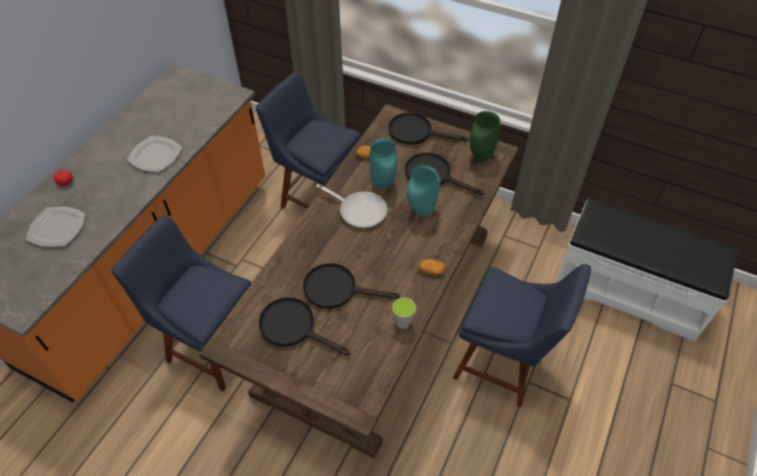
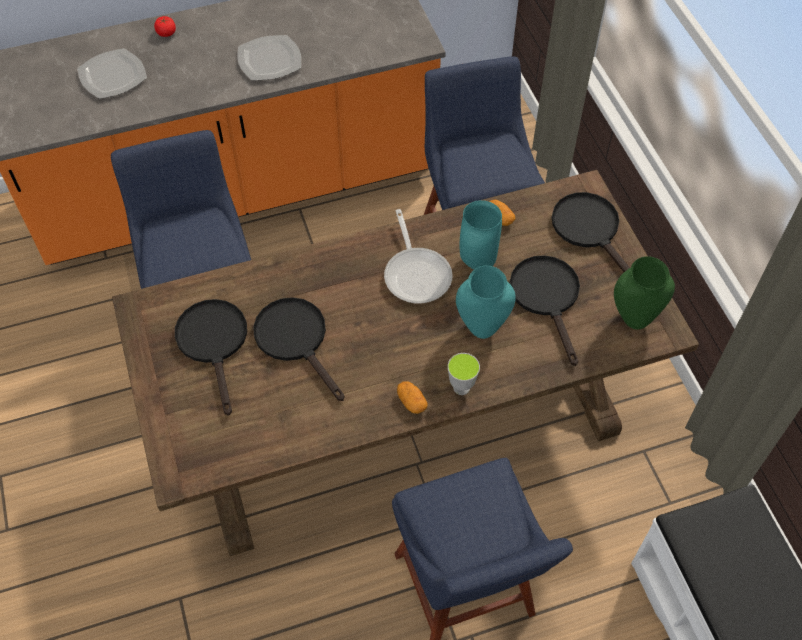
camera: 45 degrees right, 5 degrees up
cup [392,297,416,329] -> cup moved to [448,353,480,395]

